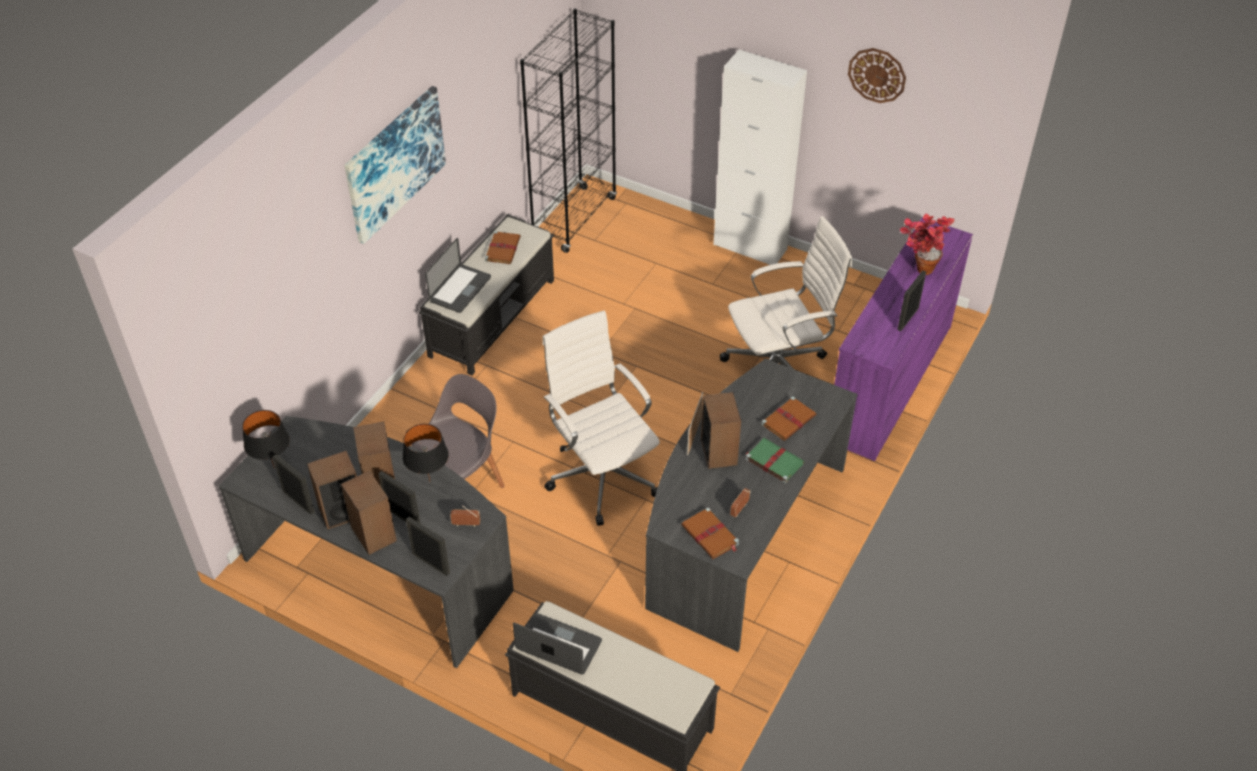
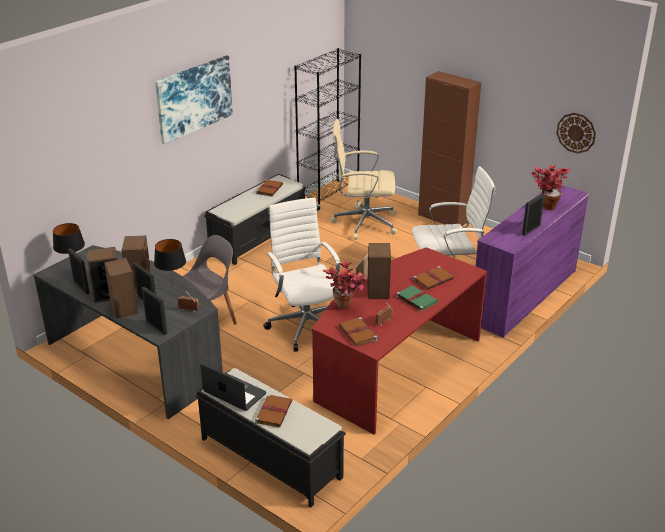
camera: 10 degrees right, 15 degrees down
laptop [425,238,491,313] -> none
grey desk [645,358,858,652] -> red desk [312,247,487,434]
white cabinet [713,50,807,265] -> brown cabinet [418,71,481,226]
wall clock [848,48,906,103] -> wall clock moved to [556,113,596,154]
none -> brown book [255,394,293,427]
none -> potted plant [323,261,367,310]
none -> beige office chair [330,119,397,239]

